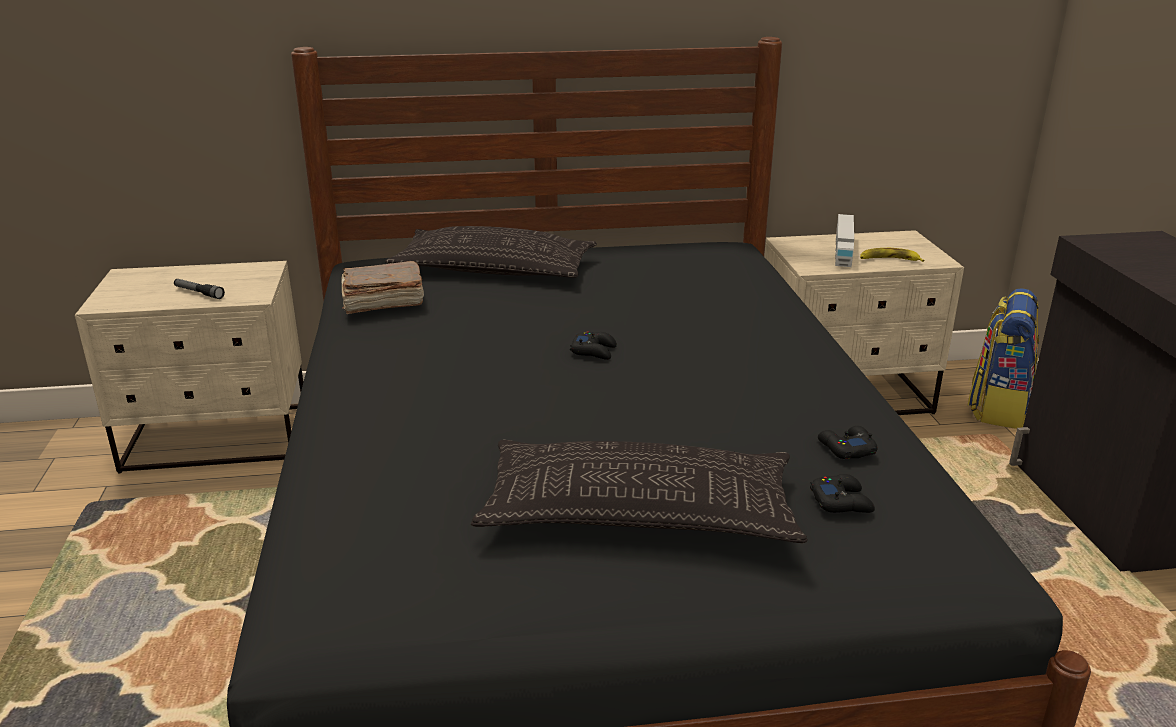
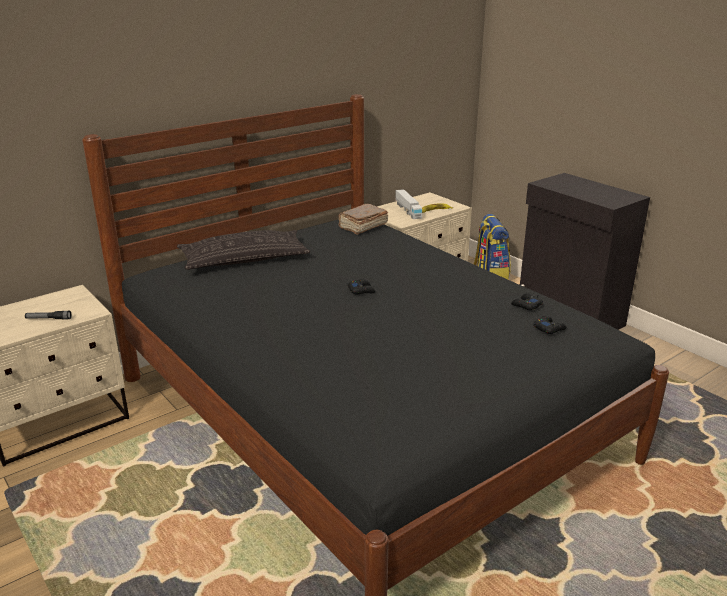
camera: 30 degrees left, 0 degrees up
brown book [341,261,424,314] -> brown book moved to [338,204,388,235]
pillow [471,440,808,543] -> none

